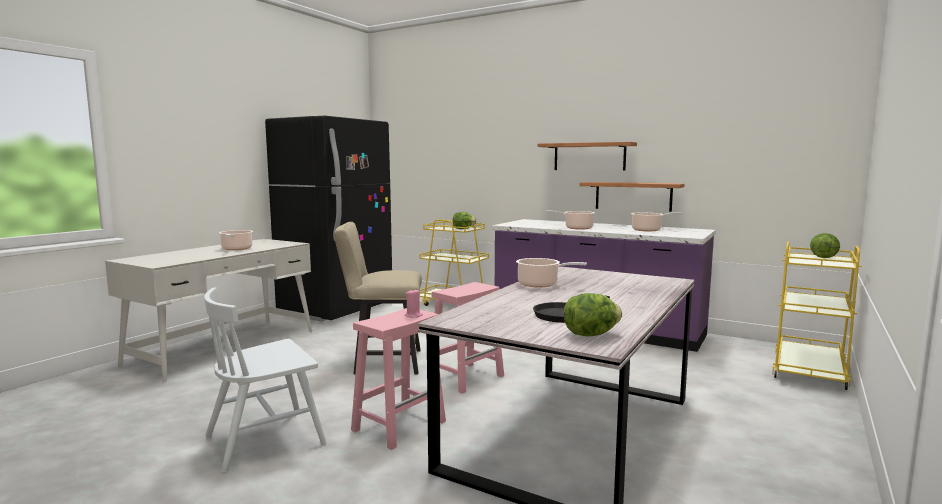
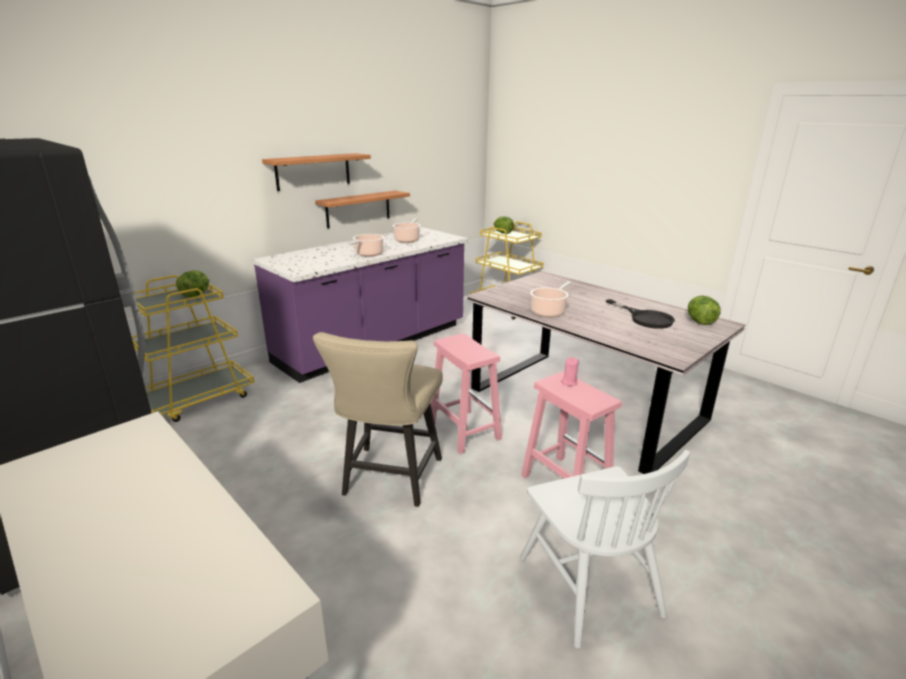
camera: 75 degrees left, 15 degrees up
cooking pot [219,230,253,250] -> none

